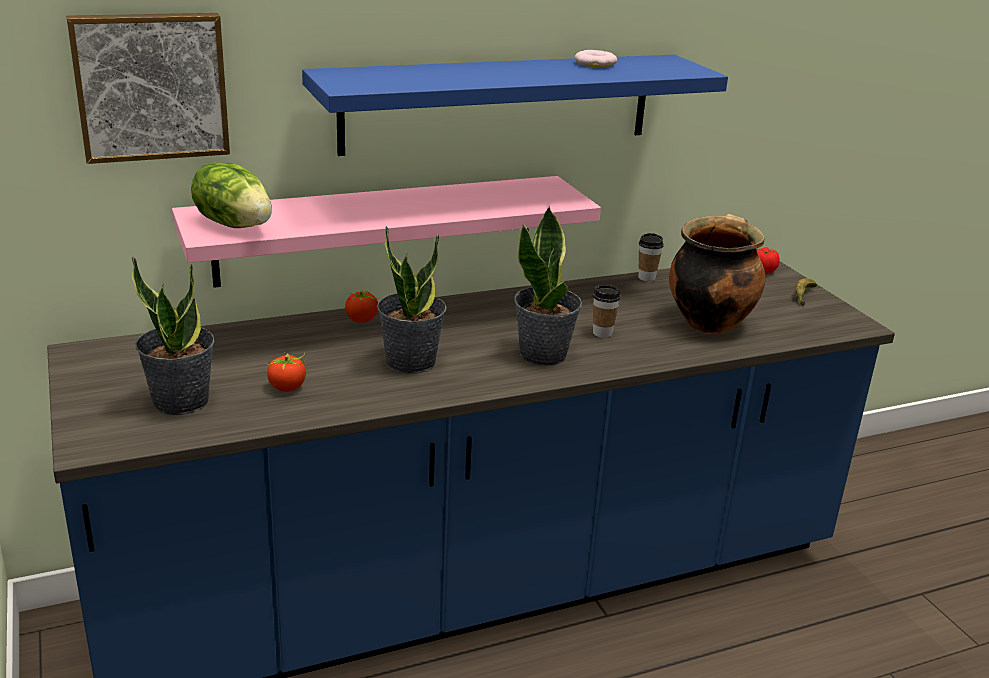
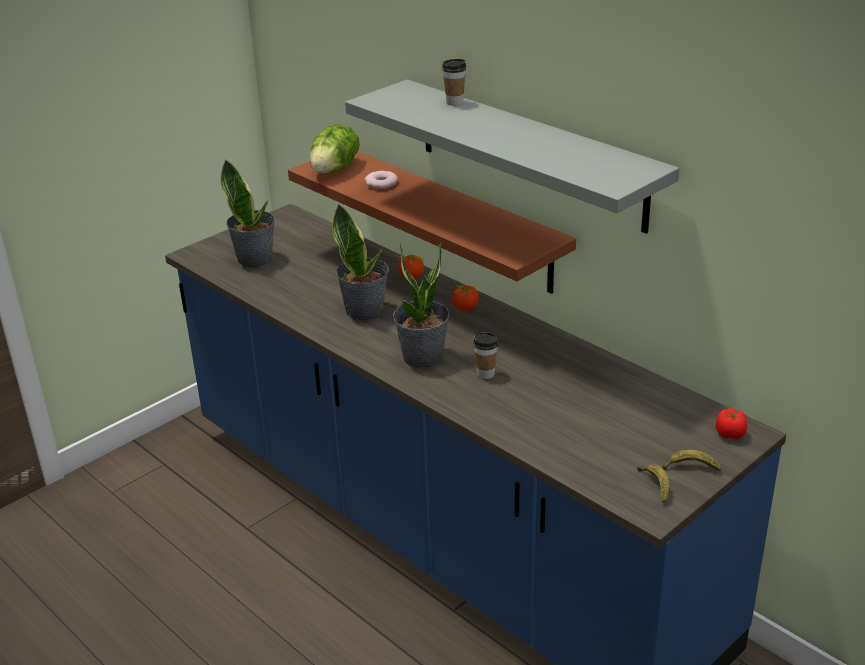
camera: 70 degrees right, 5 degrees up
picture [66,13,230,164] -> none
pink shelf [172,176,601,288] -> brown shelf [288,152,576,294]
tomato [267,352,306,392] -> tomato moved to [452,284,479,311]
blue shelf [302,55,728,156] -> grey shelf [345,80,679,234]
donut [575,50,617,68] -> donut moved to [365,171,398,189]
cup [638,233,663,281] -> cup moved to [442,59,466,106]
cooking pot [669,214,765,334] -> none
none -> banana [637,464,670,503]

